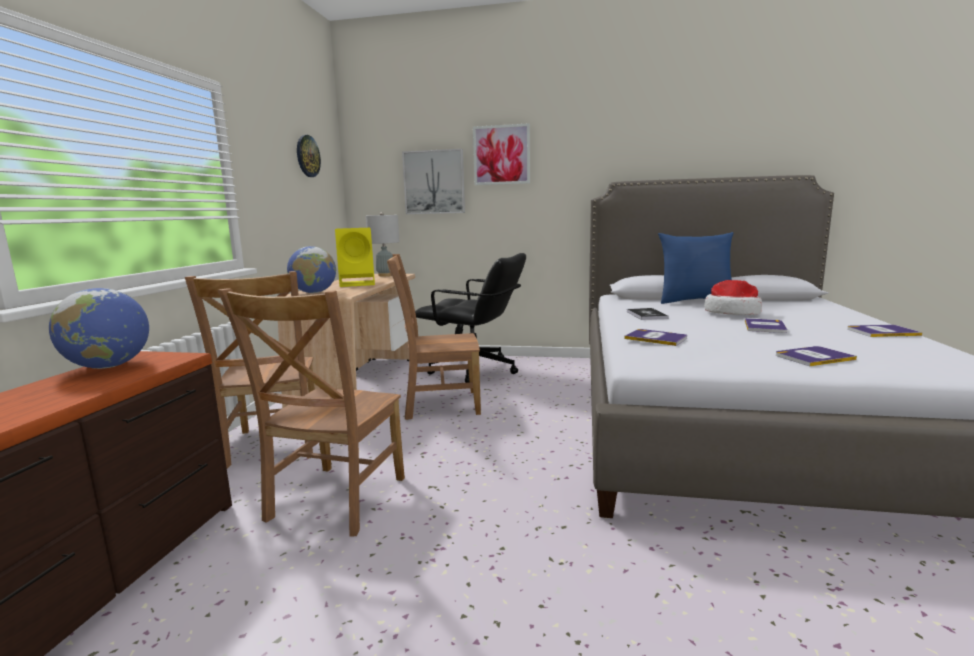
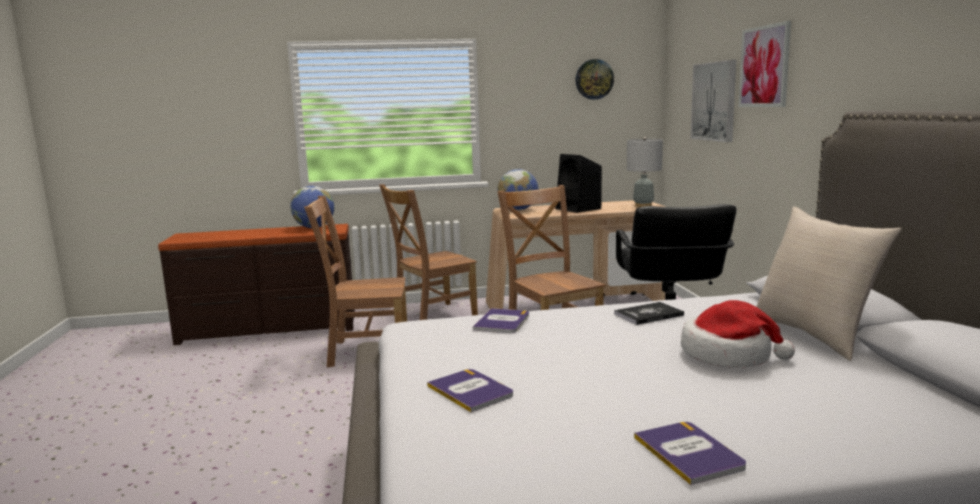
camera: 70 degrees right, 0 degrees up
yellow speaker [335,228,375,287] -> black speaker [555,154,602,213]
blue pillow [658,232,733,304] -> beige pillow [756,207,902,361]
book [745,318,787,333] -> none

